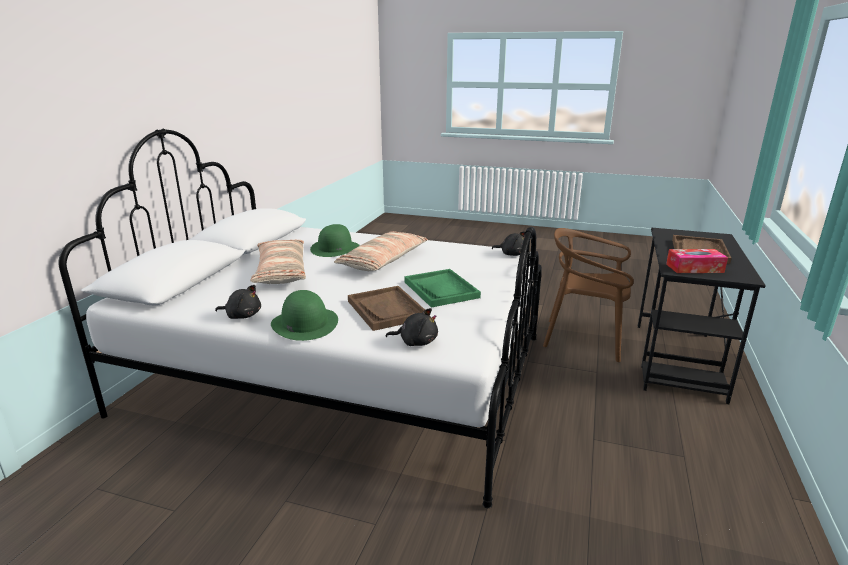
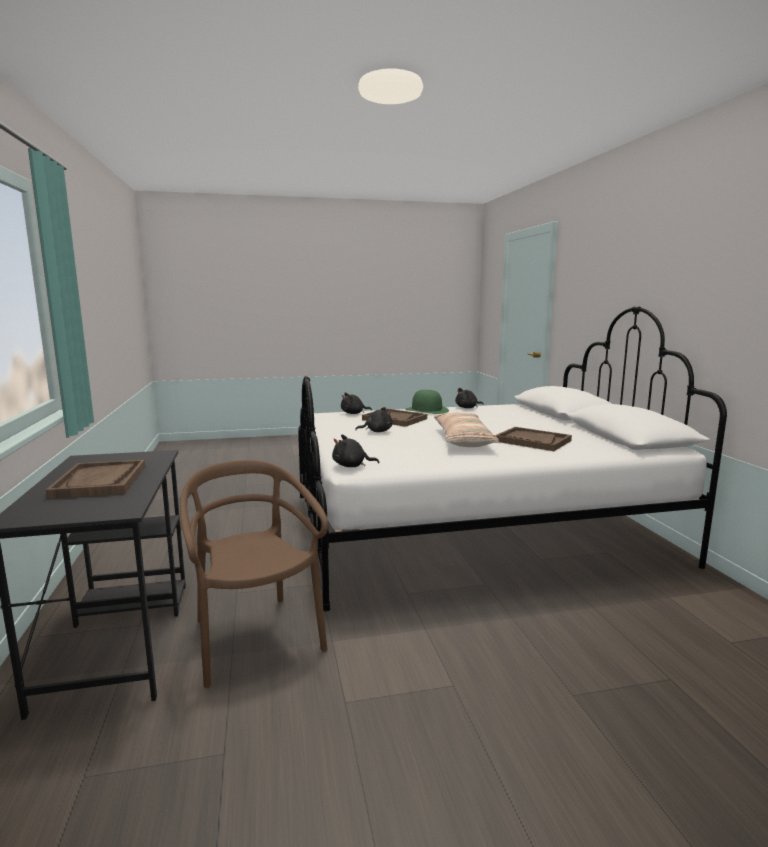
camera: 150 degrees right, 10 degrees down
pillow [250,240,306,284] -> none
green hat [310,224,360,257] -> brown tray [495,427,572,451]
green tray [404,269,481,308] -> black plush toy [355,407,393,432]
brown chair [543,228,634,362] -> brown chair turned 105 degrees counterclockwise [180,460,328,688]
tissue box [666,249,728,273] -> none

